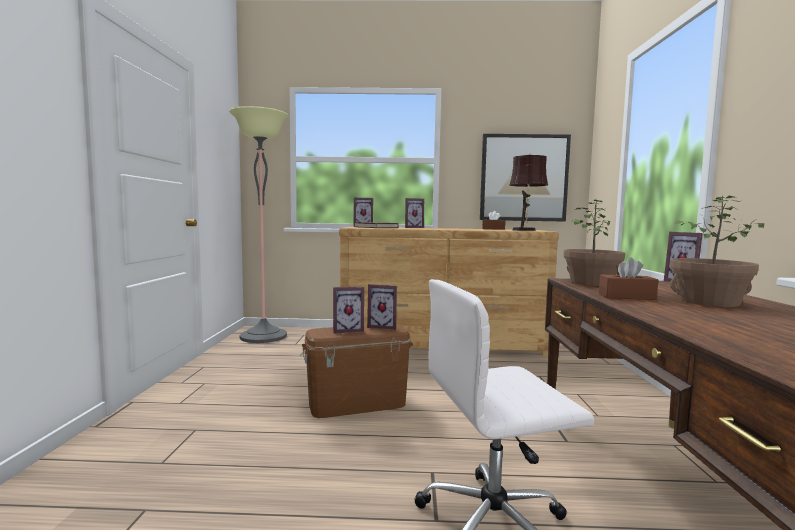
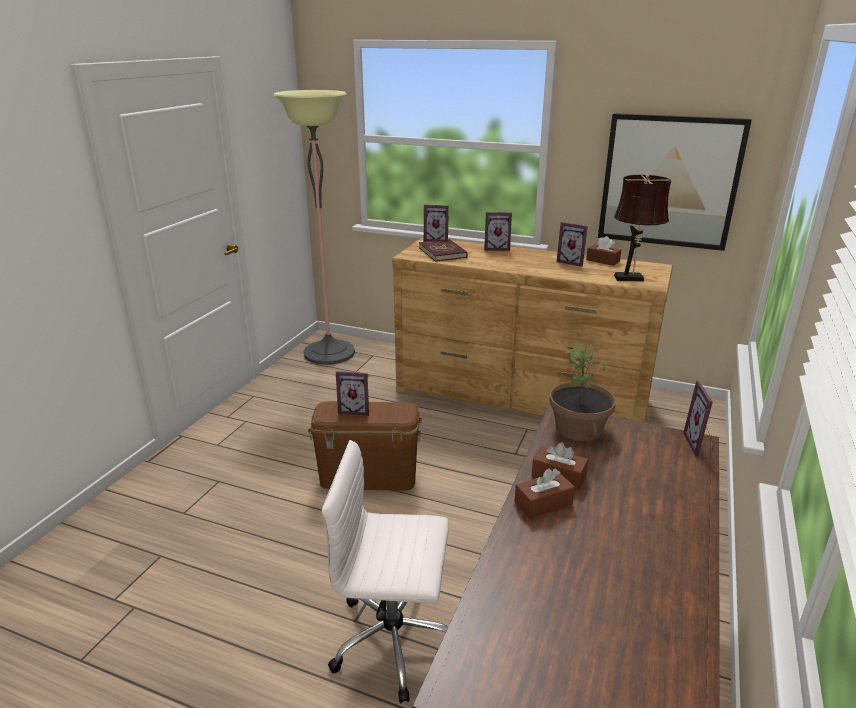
camera: 20 degrees right, 20 degrees up
picture frame [367,284,397,330] -> picture frame moved to [557,222,588,267]
potted plant [670,195,764,307] -> none
none -> brown tissue box [514,468,575,519]

